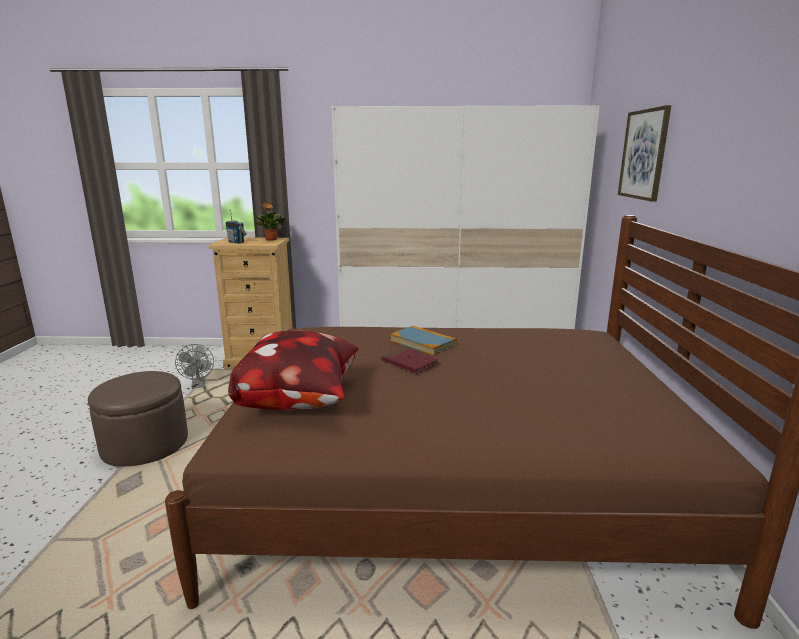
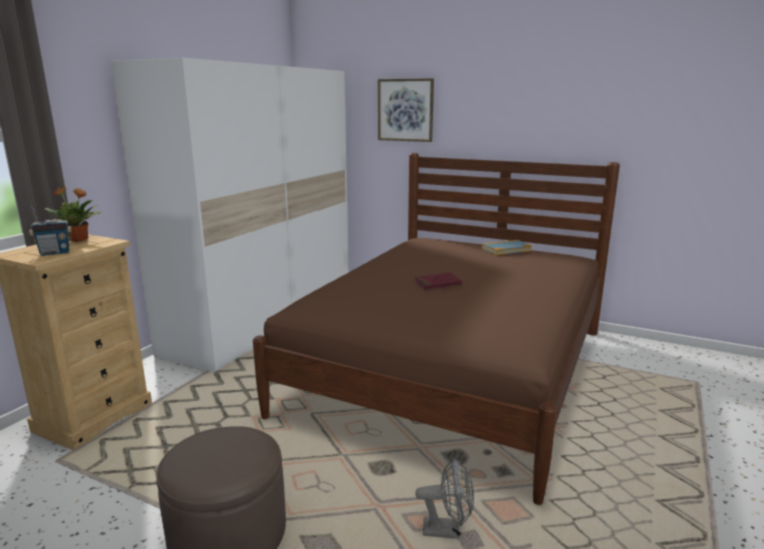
camera: 65 degrees left, 0 degrees up
grey fan [175,344,214,389] -> grey fan moved to [415,457,474,539]
pillow [228,330,359,411] -> none
book [390,326,457,355] -> book moved to [482,240,532,255]

